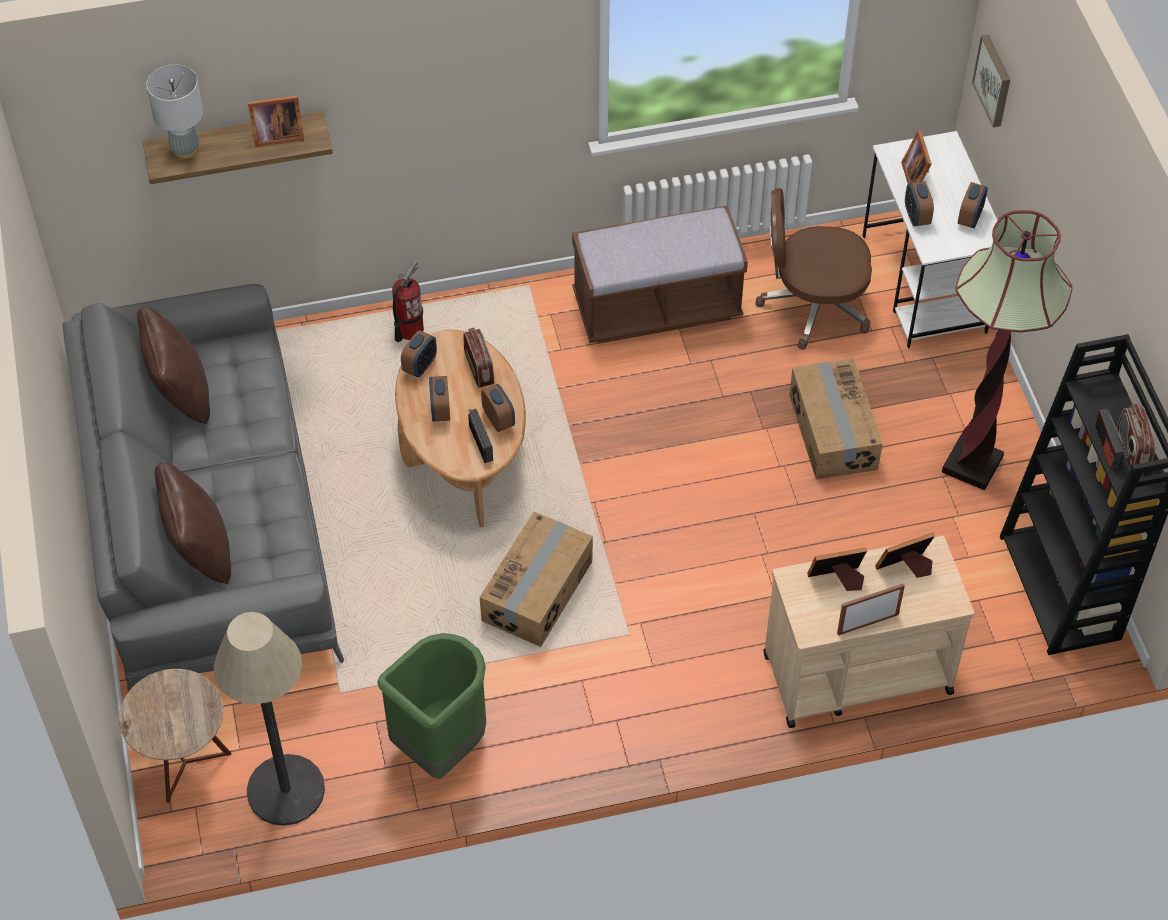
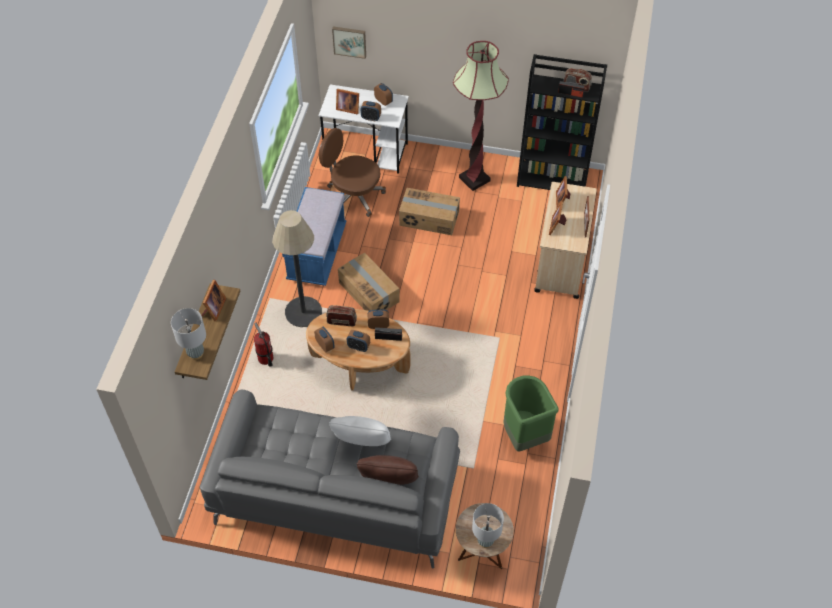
camera: 65 degrees left, 0 degrees up
brown pillow [137,306,210,424] -> none
floor lamp [214,612,325,826] -> floor lamp moved to [272,210,322,327]
cardboard box [480,512,593,647] -> cardboard box moved to [338,252,399,311]
brown bench [572,206,748,344] -> blue bench [282,187,346,286]
brown office chair [755,188,872,350] -> brown office chair turned 90 degrees clockwise [319,128,386,217]
none -> white pillow [329,416,391,446]
none -> grey table lamp [472,503,504,548]

